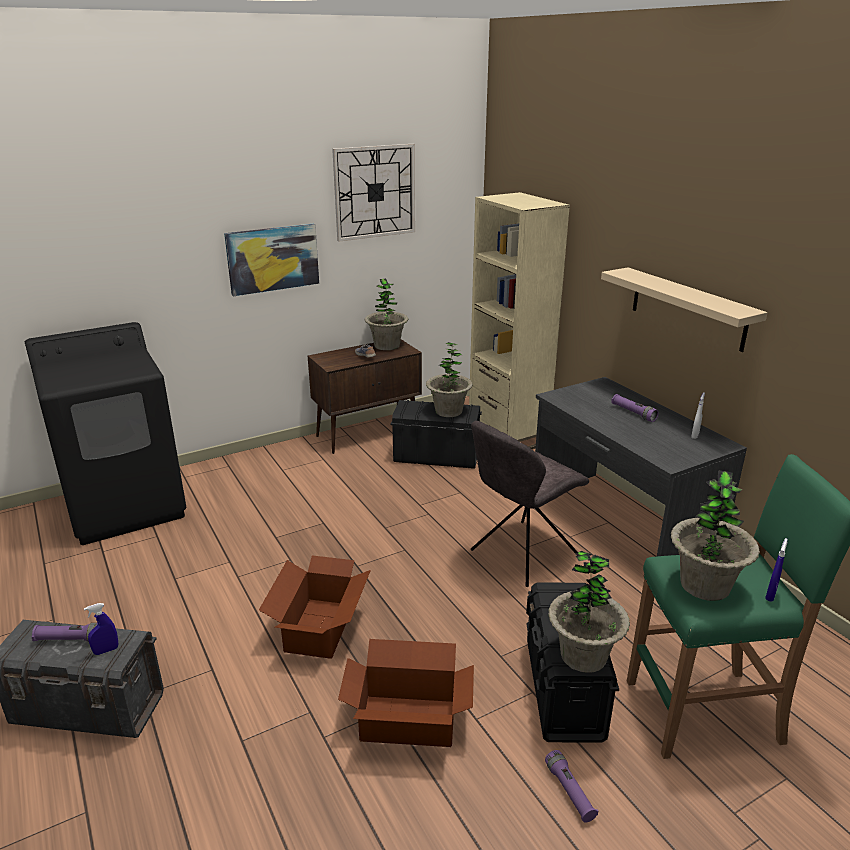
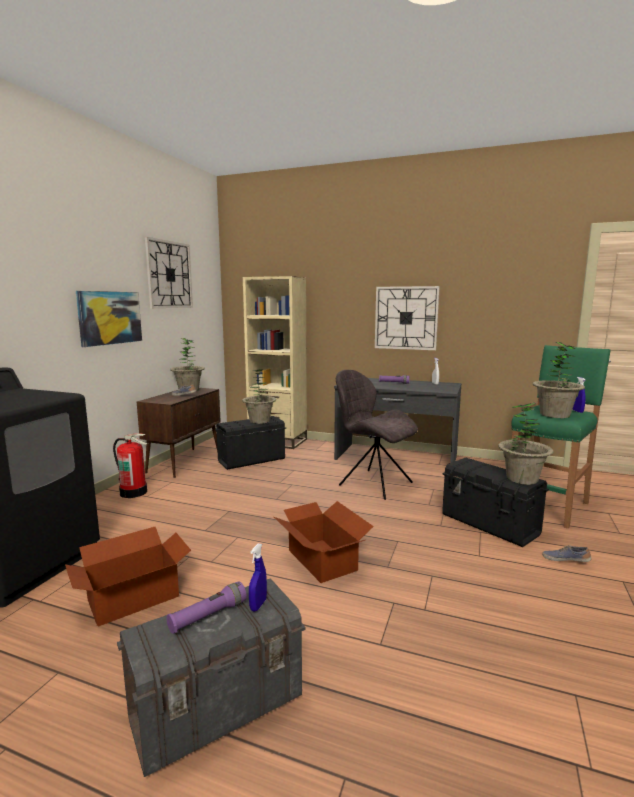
camera: 40 degrees left, 15 degrees down
cardboard box [338,639,474,747] -> cardboard box moved to [65,527,191,627]
grey chair [471,421,589,587] -> grey chair turned 120 degrees clockwise [336,370,418,500]
purple flashlight [545,750,598,823] -> shoe [542,545,591,562]
beige shelf [601,267,768,352] -> wall clock [375,286,440,350]
none -> fire extinguisher [113,433,148,498]

